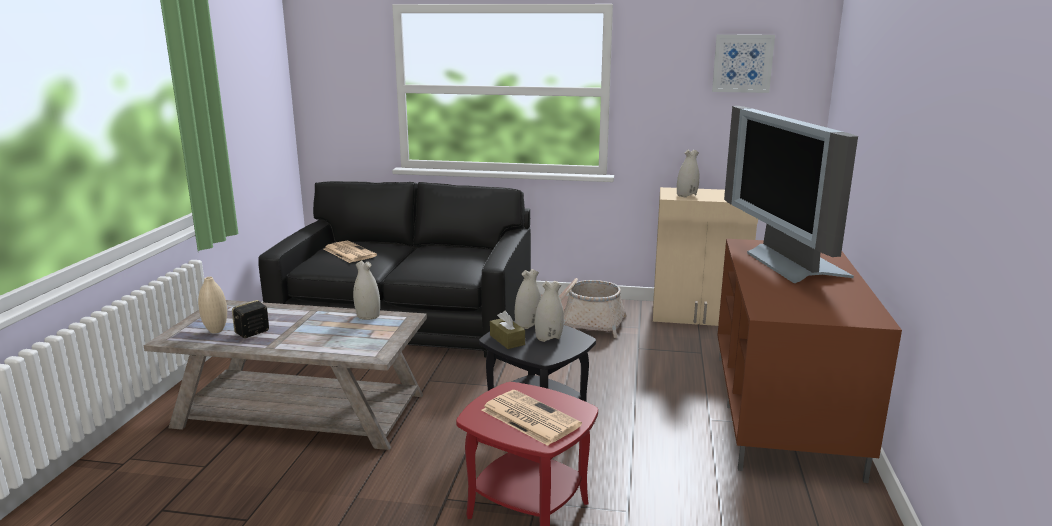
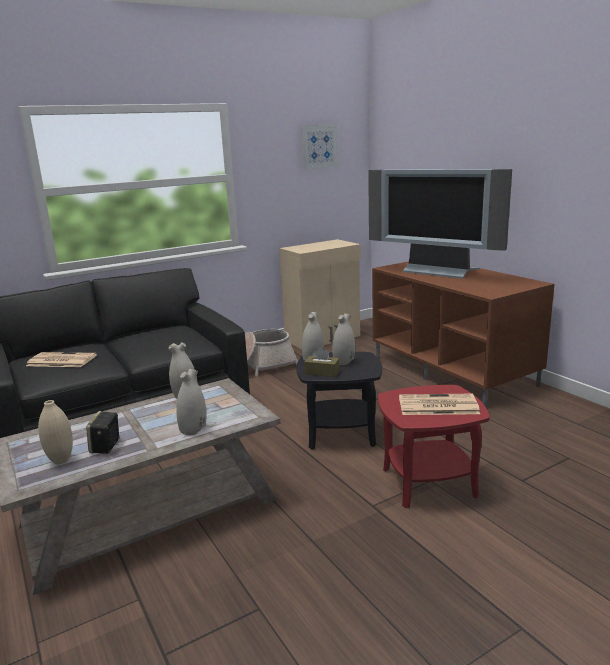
camera: 40 degrees left, 0 degrees up
white vase [677,150,699,197] -> white vase moved to [176,369,207,435]

